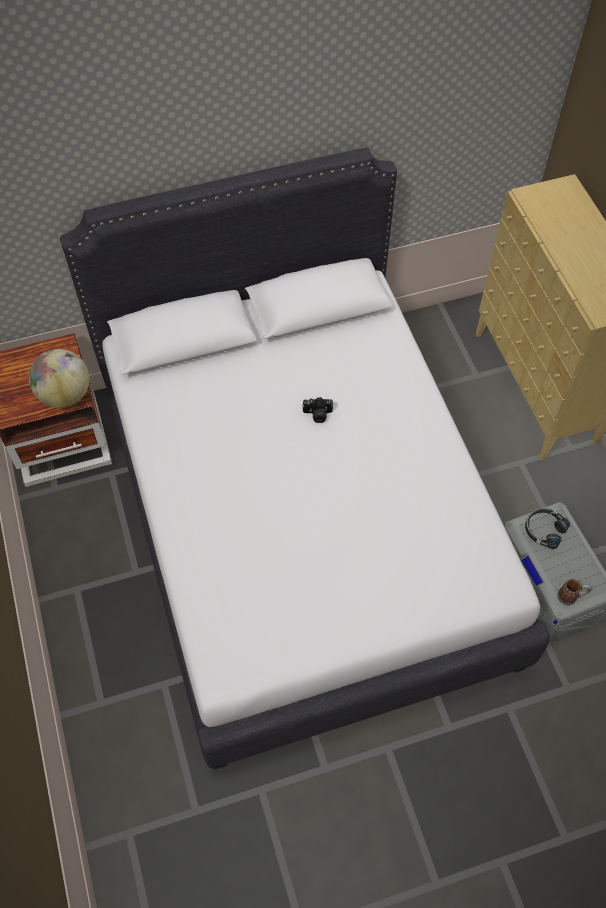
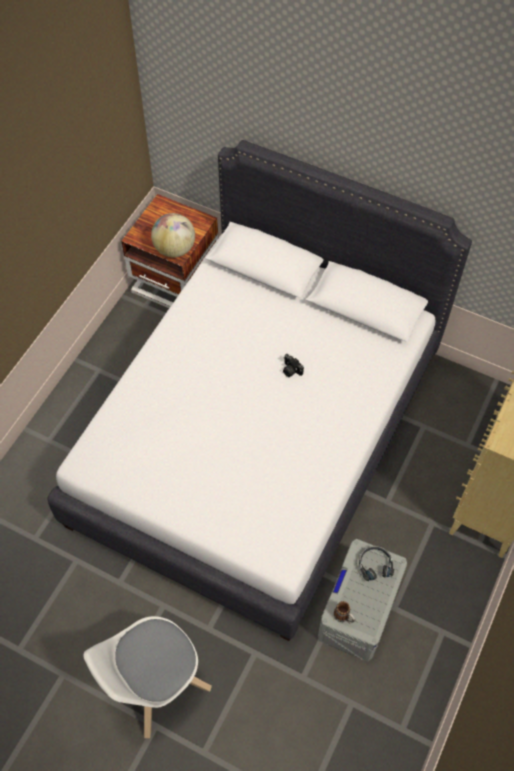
camera: 45 degrees right, 0 degrees up
none -> chair [84,616,212,738]

